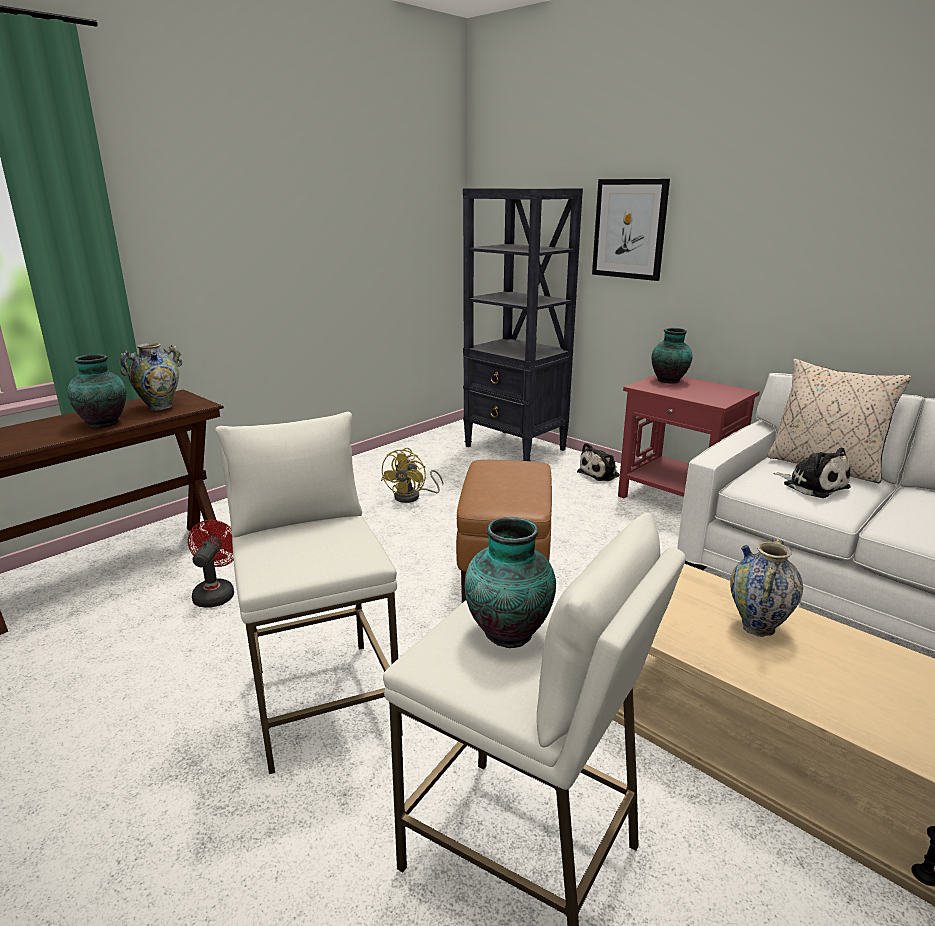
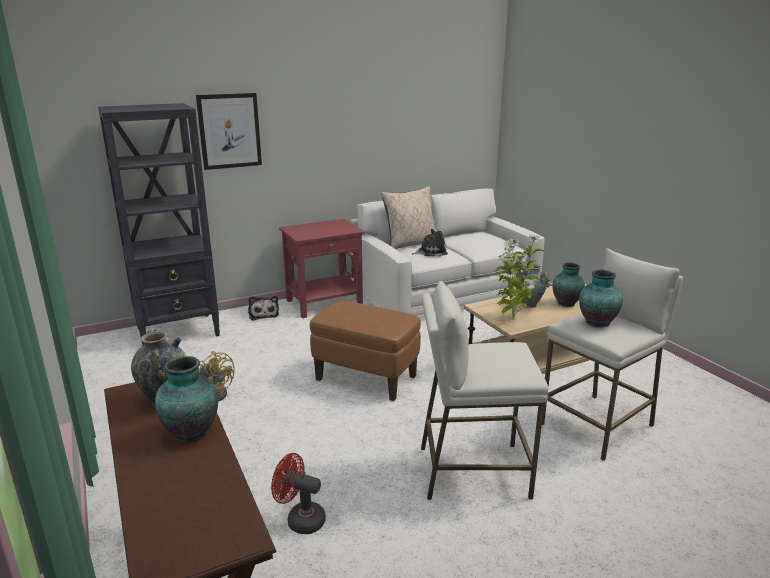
camera: 70 degrees left, 0 degrees up
vase [652,328,693,383] -> vase moved to [553,262,585,307]
none -> potted plant [496,234,545,319]

